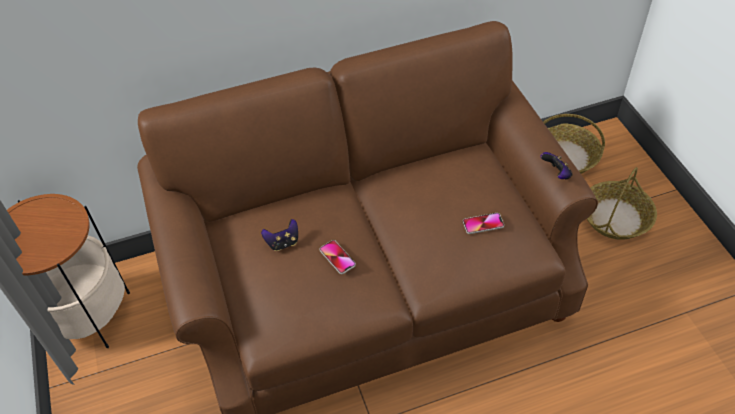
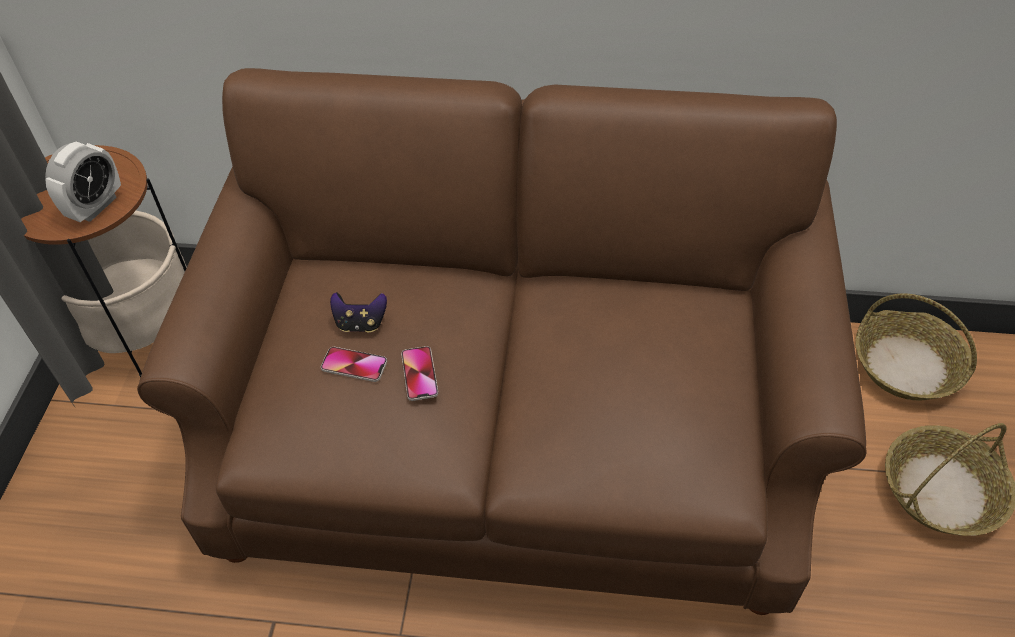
camera: 25 degrees right, 0 degrees up
phone [463,213,504,234] -> phone moved to [321,347,387,382]
game controller [541,152,572,180] -> none
none -> alarm clock [45,141,121,222]

